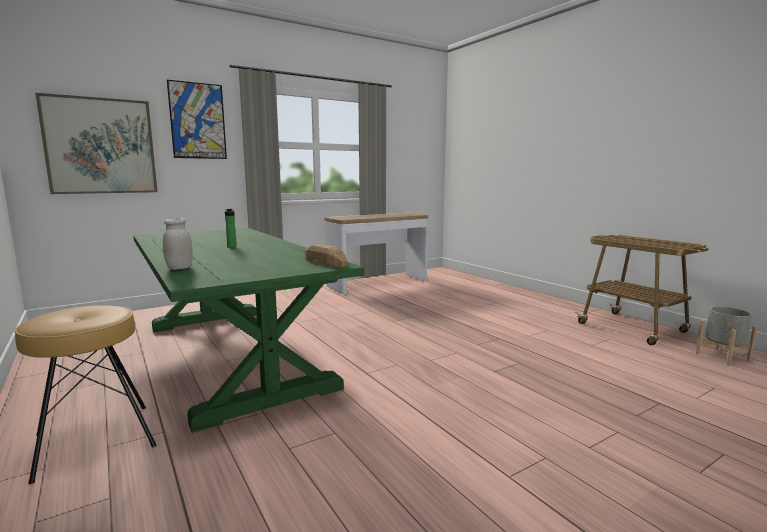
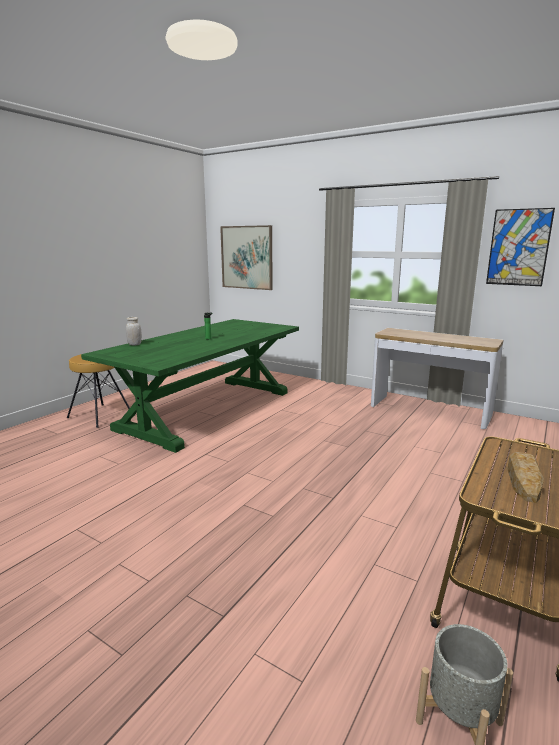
camera: 65 degrees right, 5 degrees up
picture [167,80,227,159] -> picture moved to [486,208,555,286]
bread [305,244,347,267] -> bread moved to [507,452,544,503]

